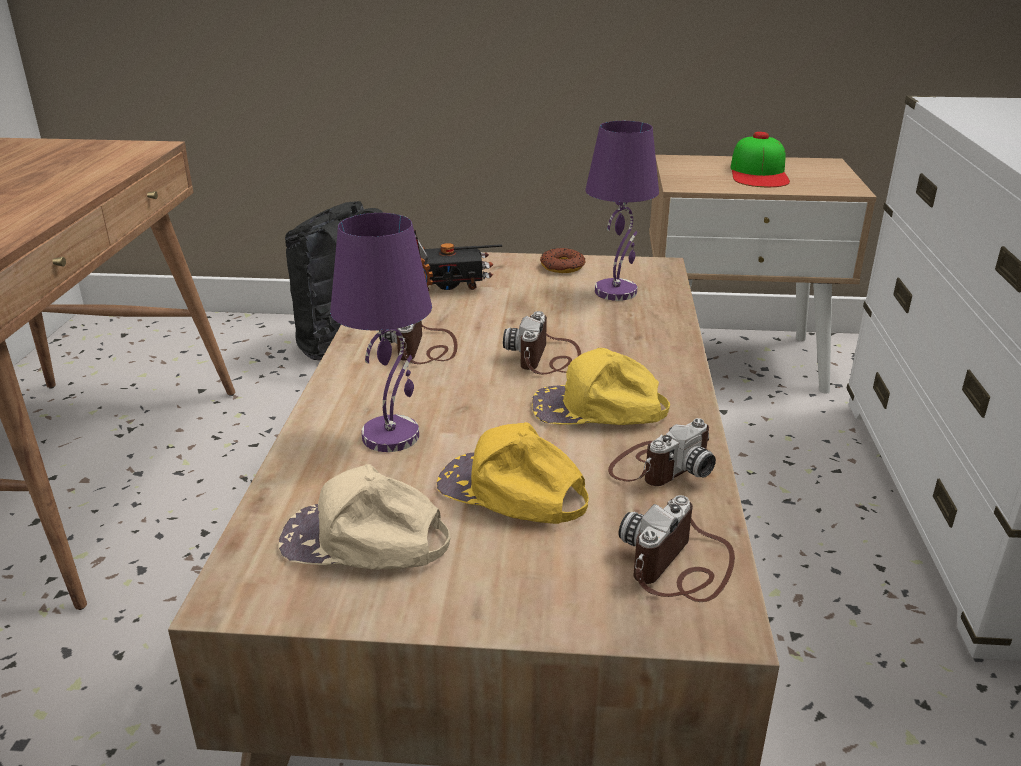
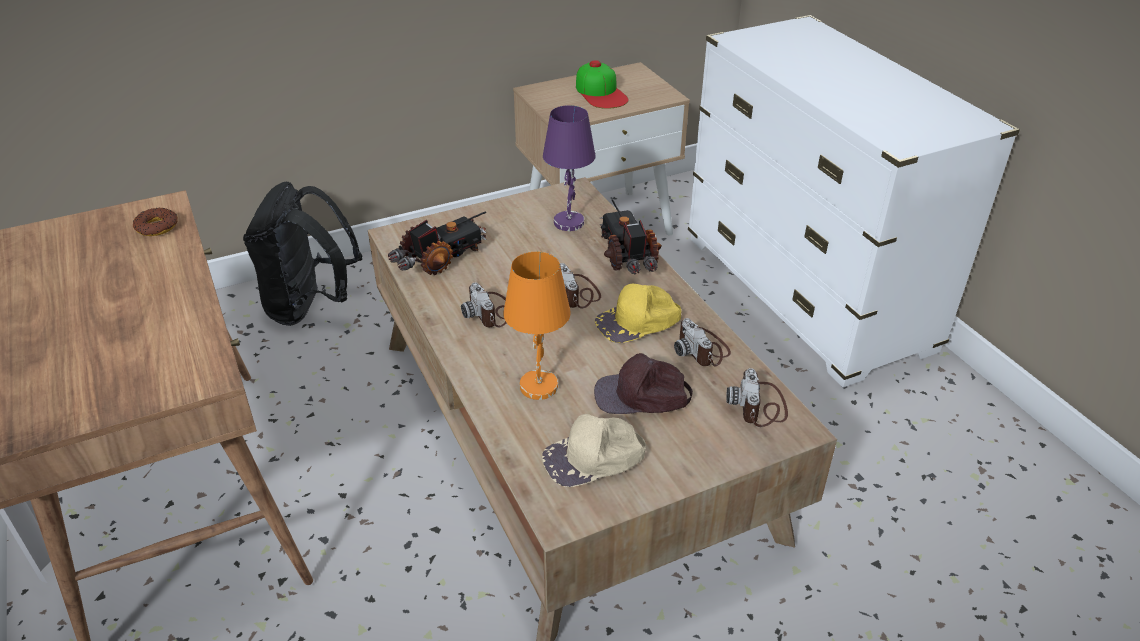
camera: 30 degrees left, 10 degrees up
purple table lamp [330,213,432,452] -> orange table lamp [503,252,571,400]
yellow cap [437,422,589,524] -> brown cap [594,353,693,414]
donut [540,248,585,273] -> donut moved to [133,208,178,236]
camera [608,418,716,486] -> camera turned 135 degrees clockwise [674,318,731,367]
none -> toy truck [599,199,662,275]

